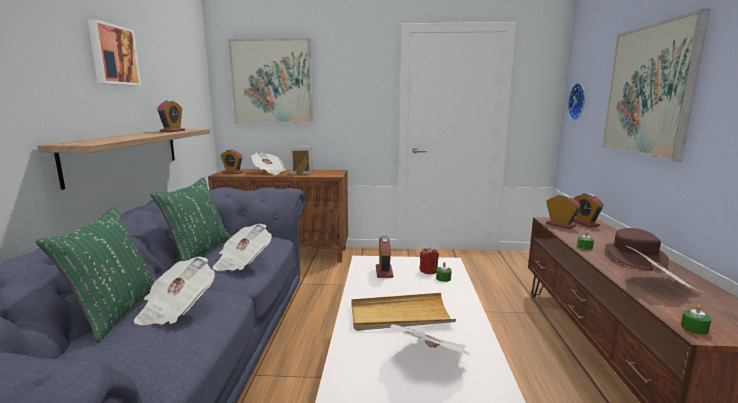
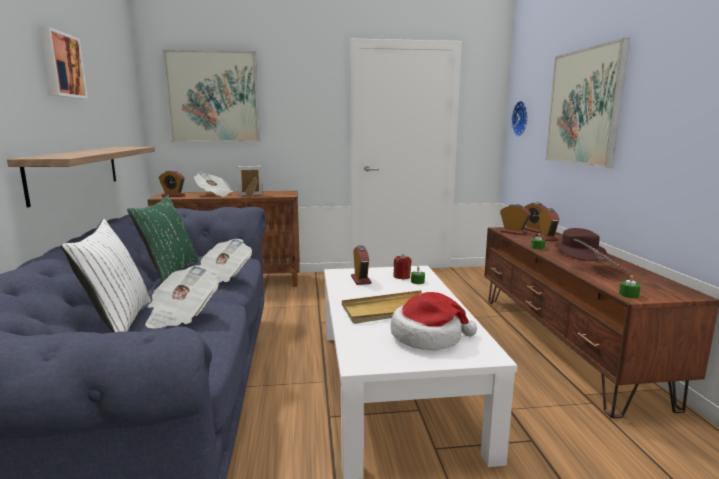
camera: 10 degrees left, 0 degrees up
green pillow [36,206,156,343] -> white pillow [61,219,151,332]
alarm clock [157,100,185,132] -> alarm clock moved to [536,208,559,241]
newspaper [390,324,470,356] -> hat [391,292,477,350]

